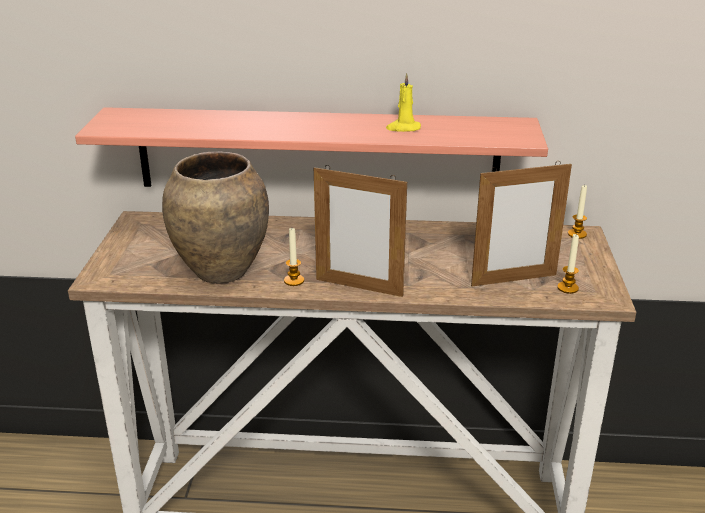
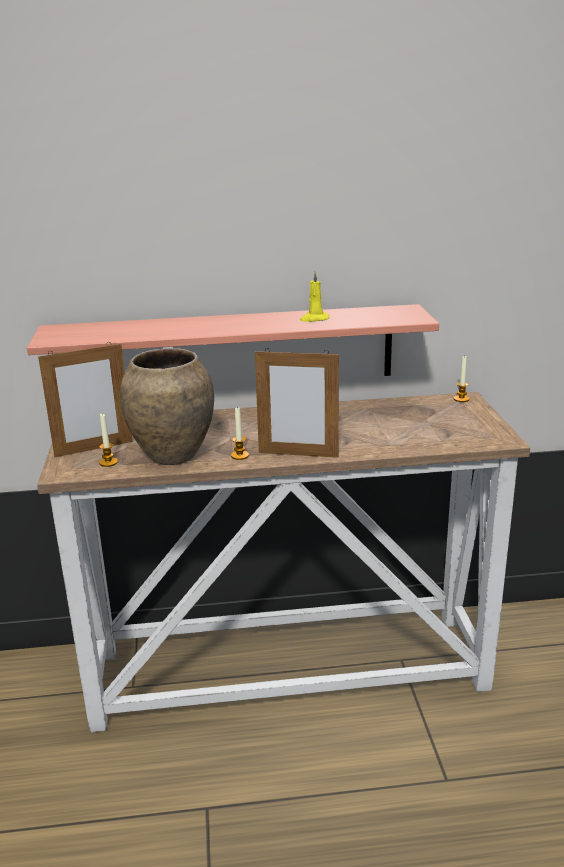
camera: 10 degrees left, 5 degrees down
picture frame [471,162,572,287] -> picture frame moved to [38,342,133,457]
candle [557,234,579,294] -> candle moved to [99,413,118,467]

